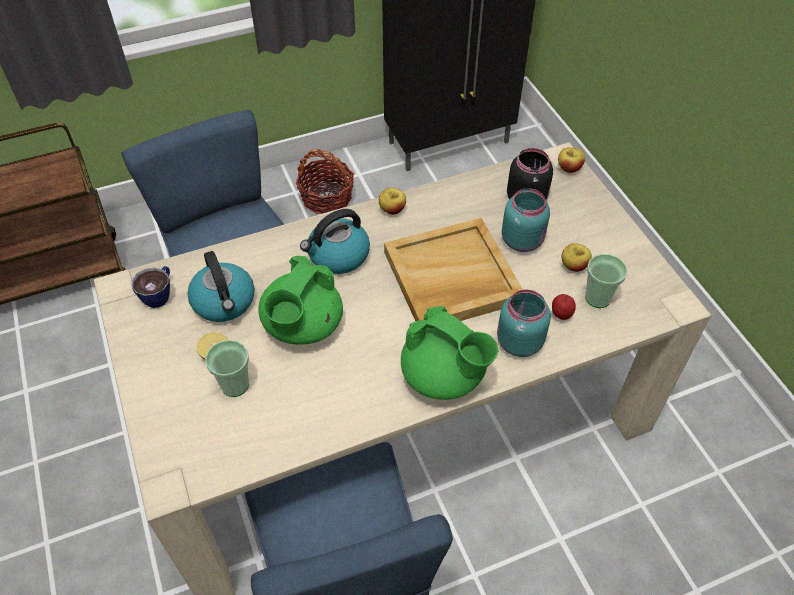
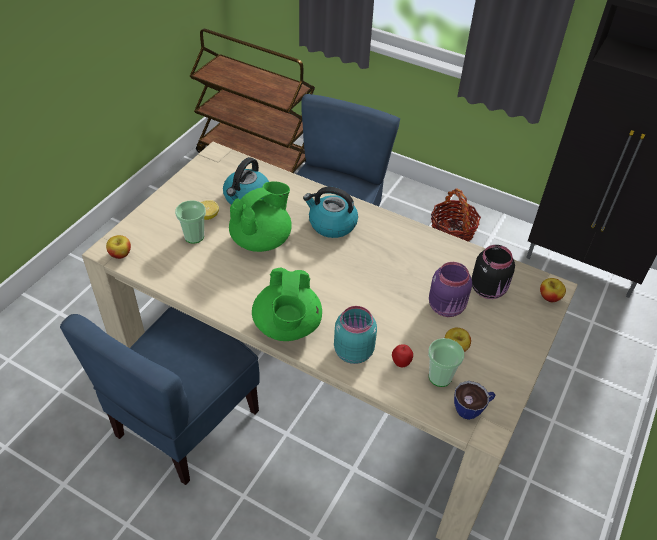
camera: 50 degrees right, 5 degrees down
cup [131,266,170,308] -> cup moved to [454,381,496,420]
green teapot [258,256,343,345] -> green teapot turned 150 degrees clockwise [229,181,292,252]
apple [379,188,406,214] -> apple moved to [106,235,131,259]
beige tray [384,218,523,321] -> none
turquoise jar [502,188,550,252] -> purple jar [429,262,472,317]

